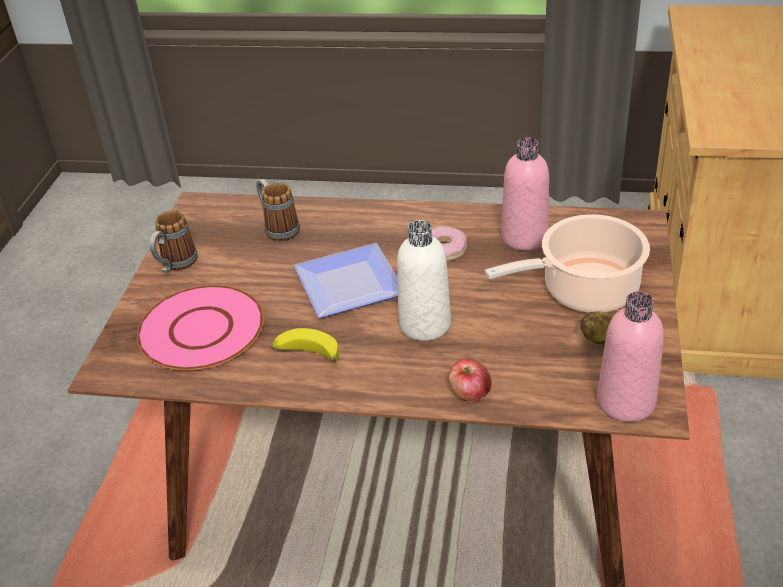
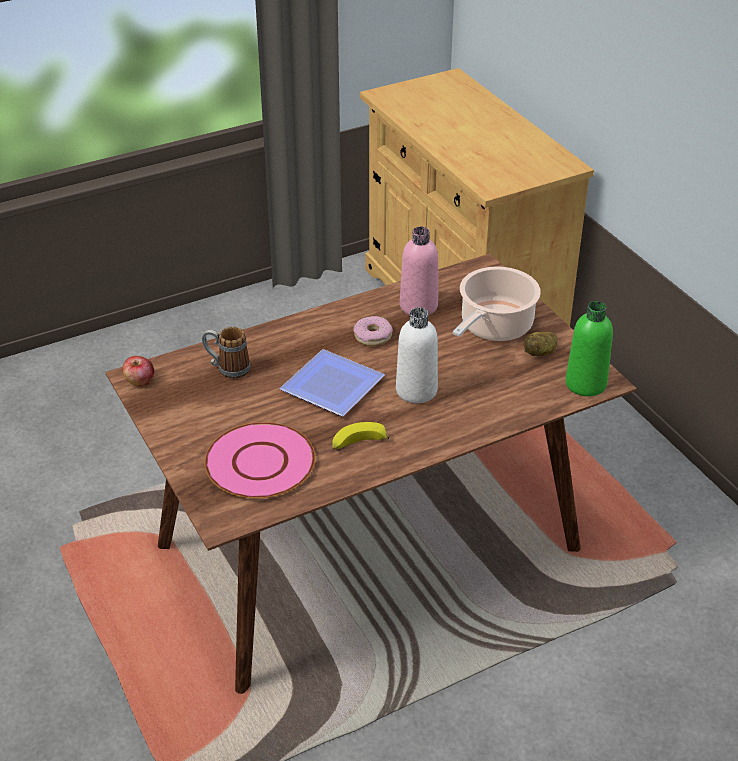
camera: 40 degrees left, 0 degrees up
mug [149,210,198,273] -> none
apple [449,358,491,403] -> apple moved to [123,356,154,387]
pink bottle [597,291,664,422] -> green bottle [565,301,613,396]

